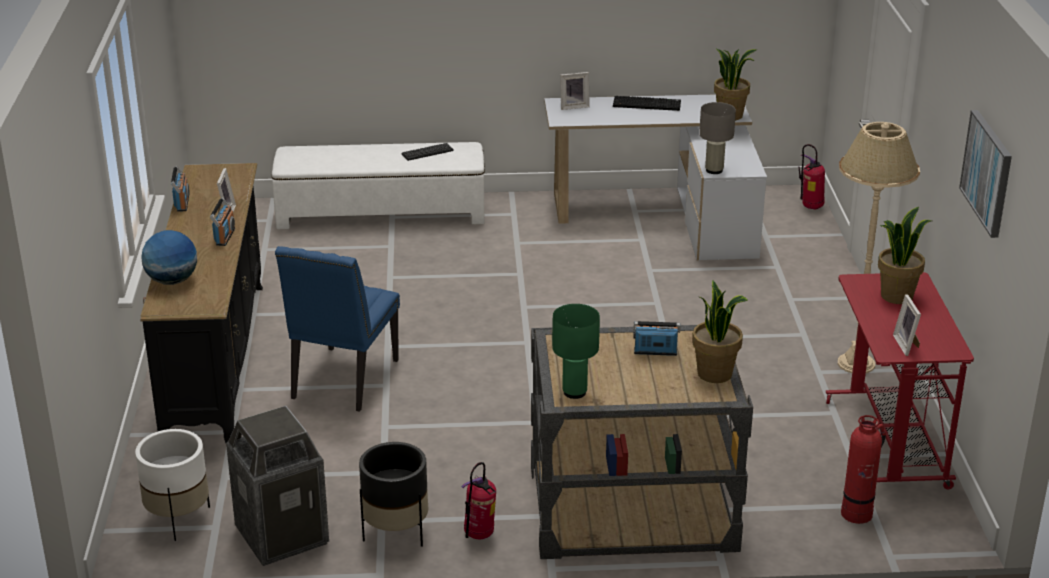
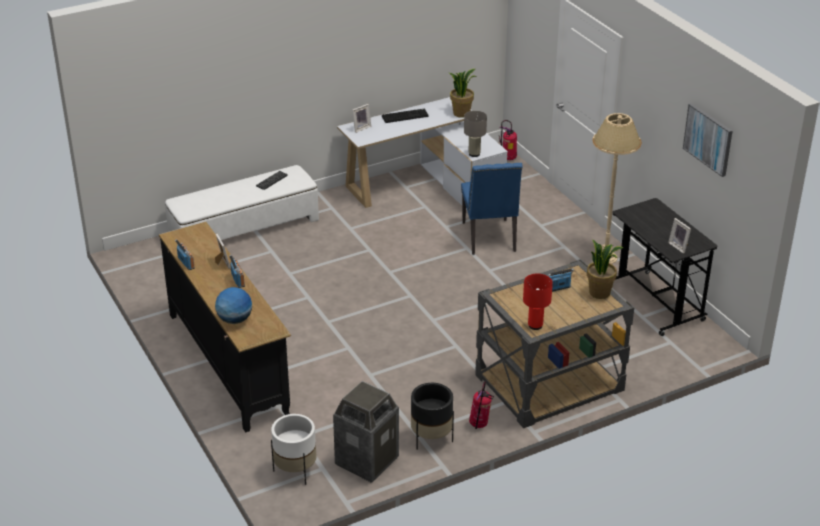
camera: 25 degrees left, 5 degrees up
blue chair [275,246,400,412] -> blue chair moved to [461,163,522,255]
green table lamp [552,304,600,399] -> red table lamp [523,273,553,330]
red desk [826,272,974,489] -> black desk [613,198,717,336]
fire extinguisher [841,415,886,524] -> none
potted plant [878,207,931,304] -> none

